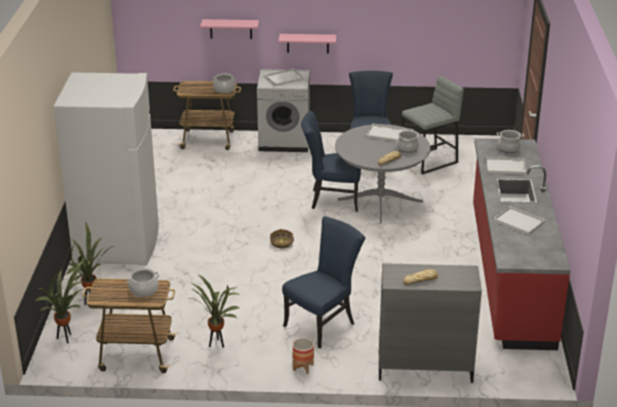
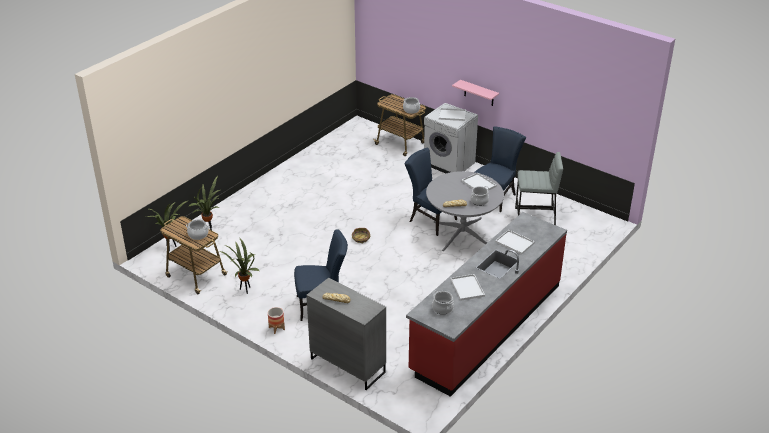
camera: 35 degrees right, 5 degrees up
white fridge [54,72,159,265] -> none
pink shelf [200,19,259,39] -> none
cooking pot [497,130,524,153] -> cooking pot moved to [432,291,454,315]

